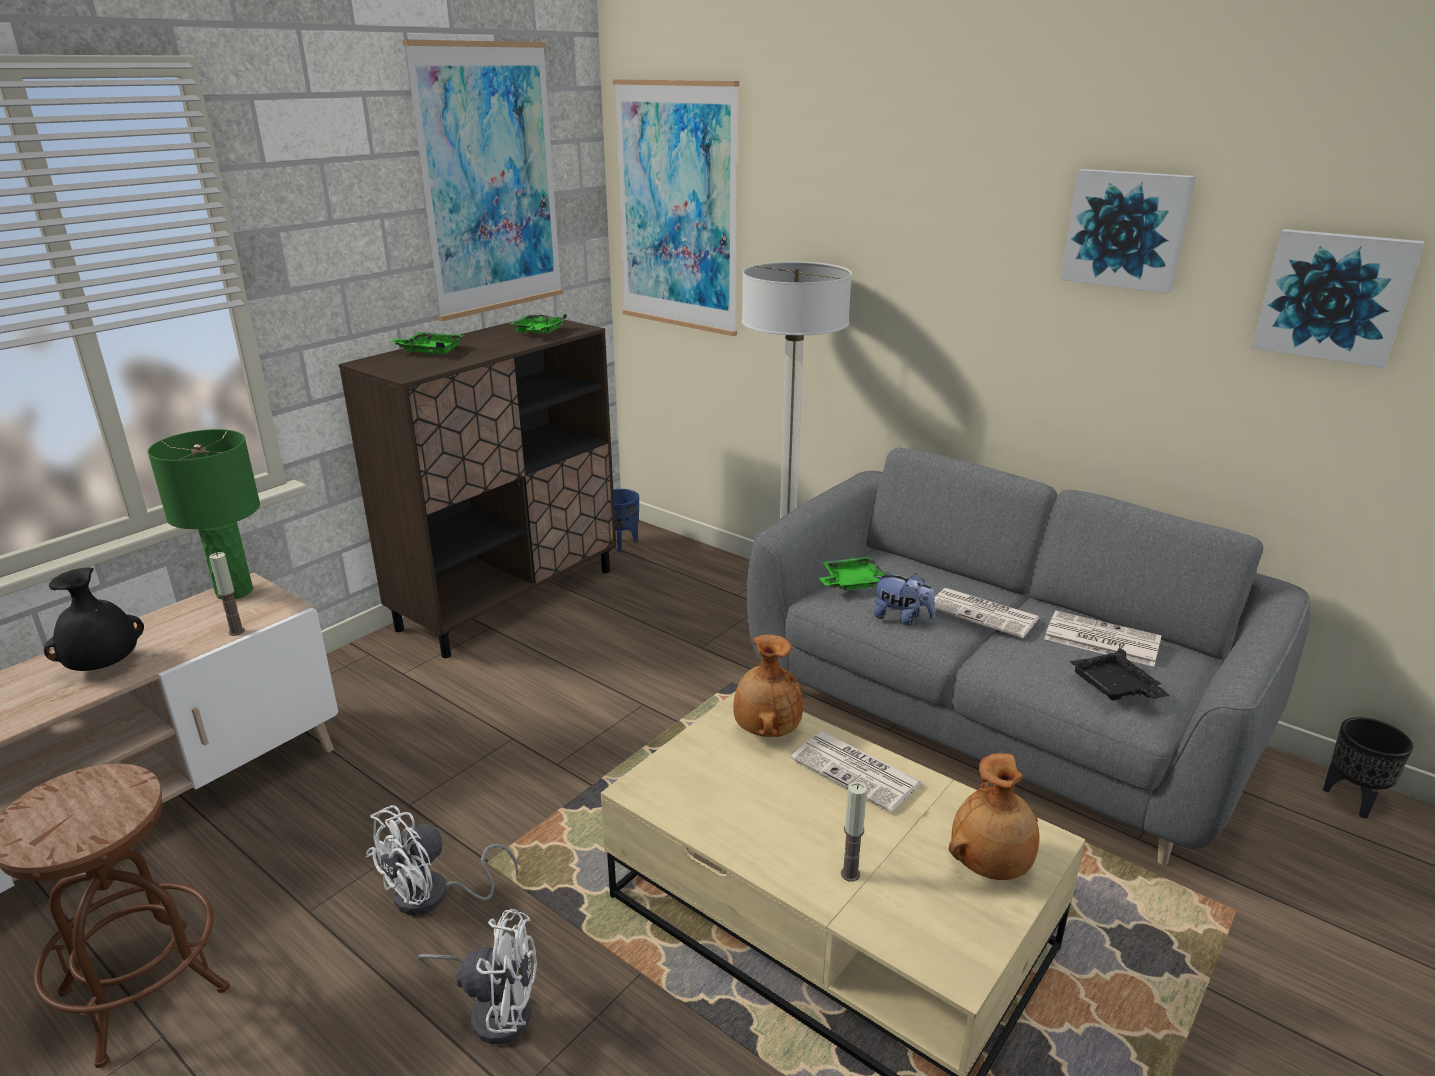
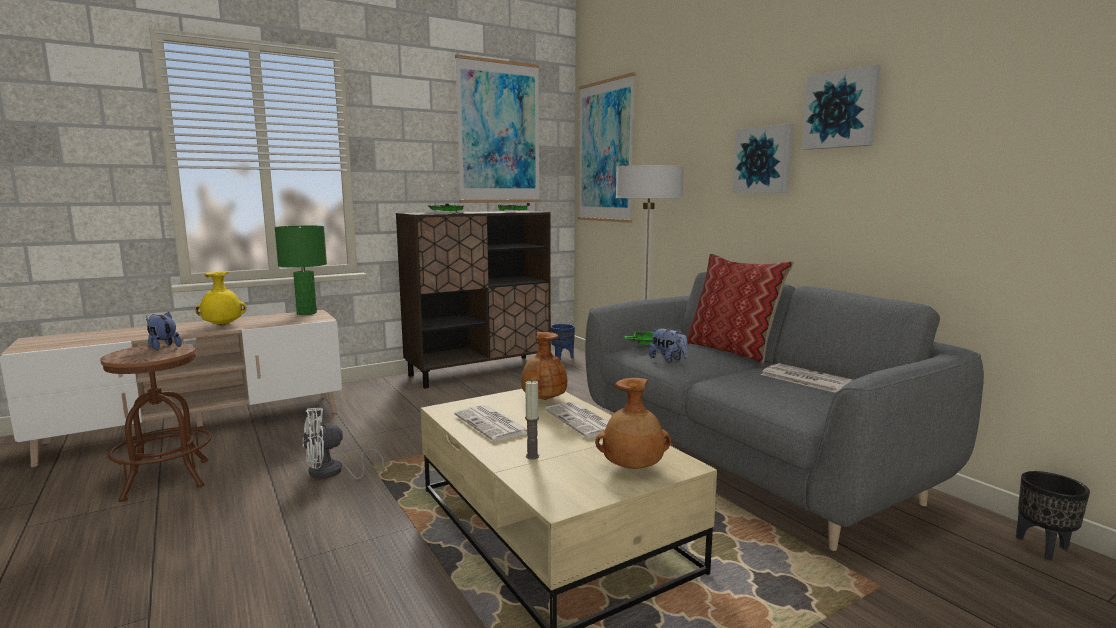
camera: 20 degrees right, 15 degrees down
black vase [44,567,144,671] -> yellow vase [195,272,247,326]
candle [209,552,245,636] -> none
white fan [418,909,537,1044] -> none
newspaper [935,588,1039,638] -> newspaper moved to [454,405,527,442]
black tray [1069,647,1169,700] -> none
picture [1252,229,1425,368] -> picture moved to [732,124,793,193]
none -> plush toy [146,312,182,351]
none -> pillow [687,254,794,364]

